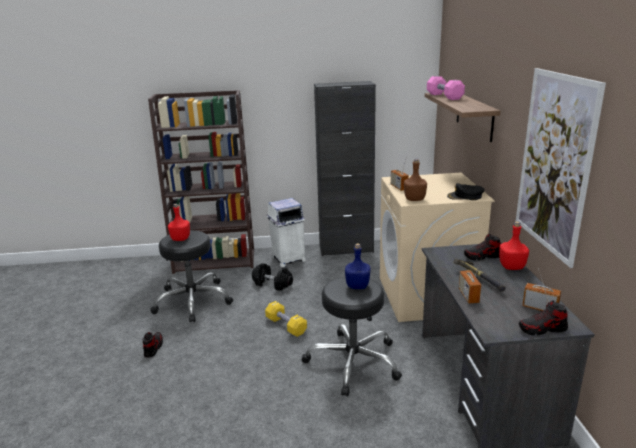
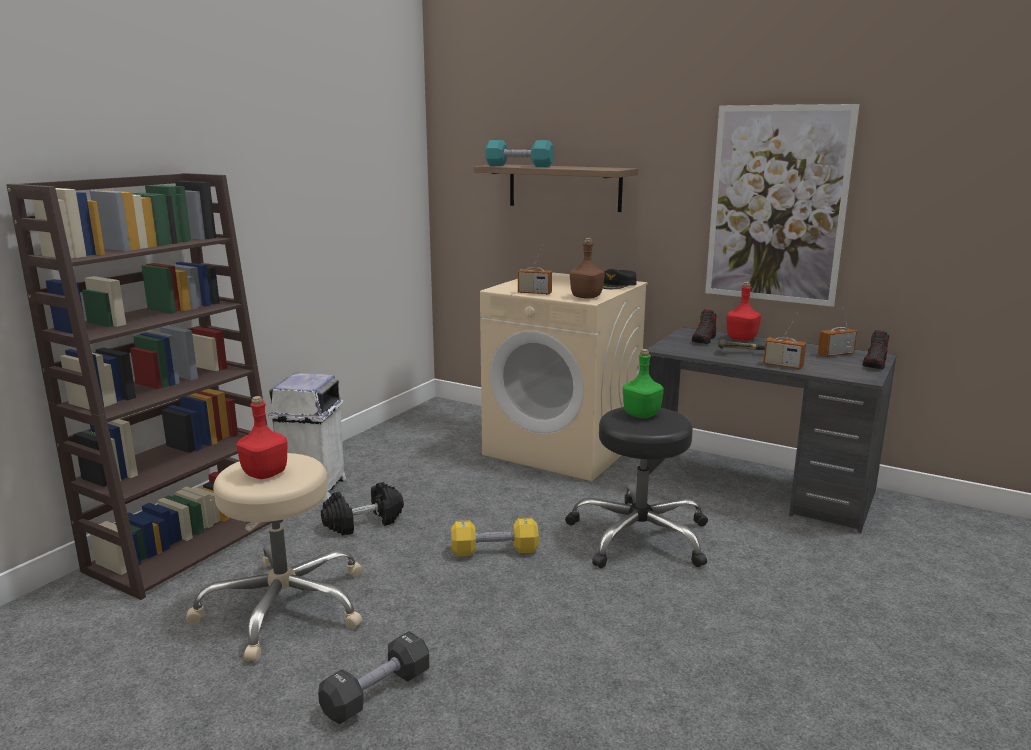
camera: 55 degrees left, 5 degrees down
shoe [143,332,163,357] -> black dumbbell [318,631,429,724]
black stool [150,230,233,322] -> beige stool [186,453,363,662]
black cabinet [314,81,376,256] -> none
blue bottle [345,243,370,289] -> green bottle [623,349,664,418]
pink dumbbell [427,76,465,100] -> turquoise dumbbell [485,140,554,167]

